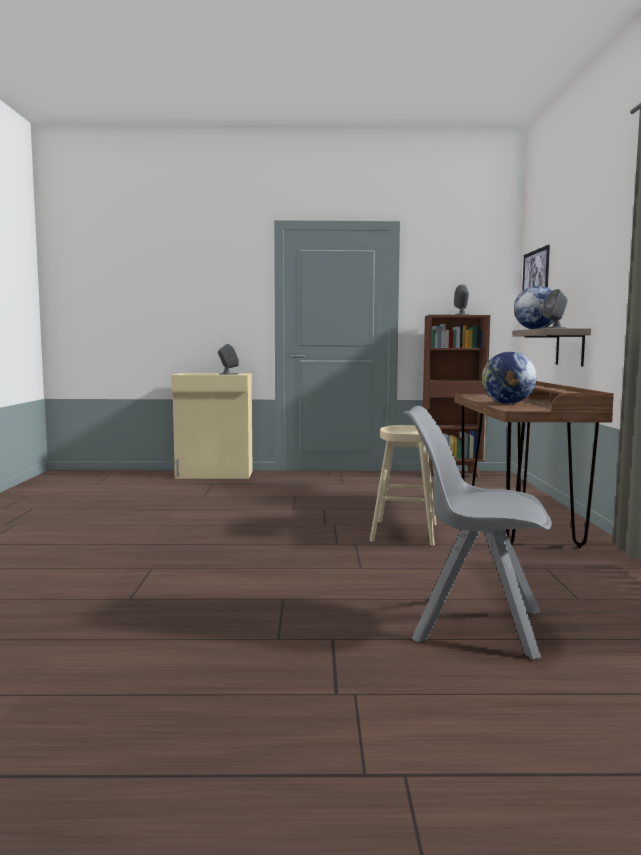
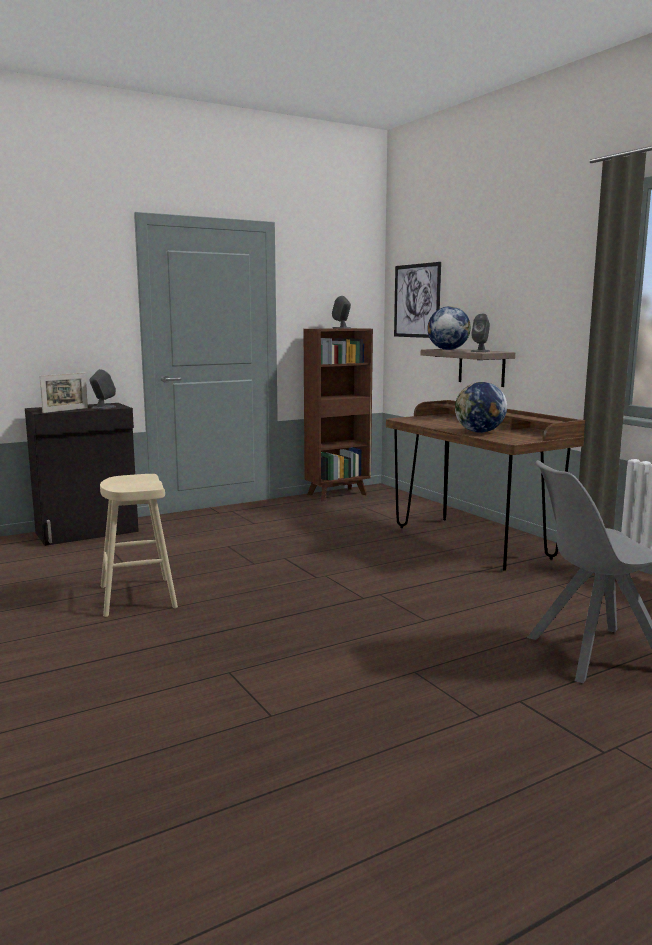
camera: 30 degrees left, 5 degrees up
beige cabinet [171,373,253,479] -> black cabinet [25,403,139,546]
beige stool [370,425,437,546] -> beige stool moved to [100,474,178,617]
none -> picture frame [39,373,88,413]

